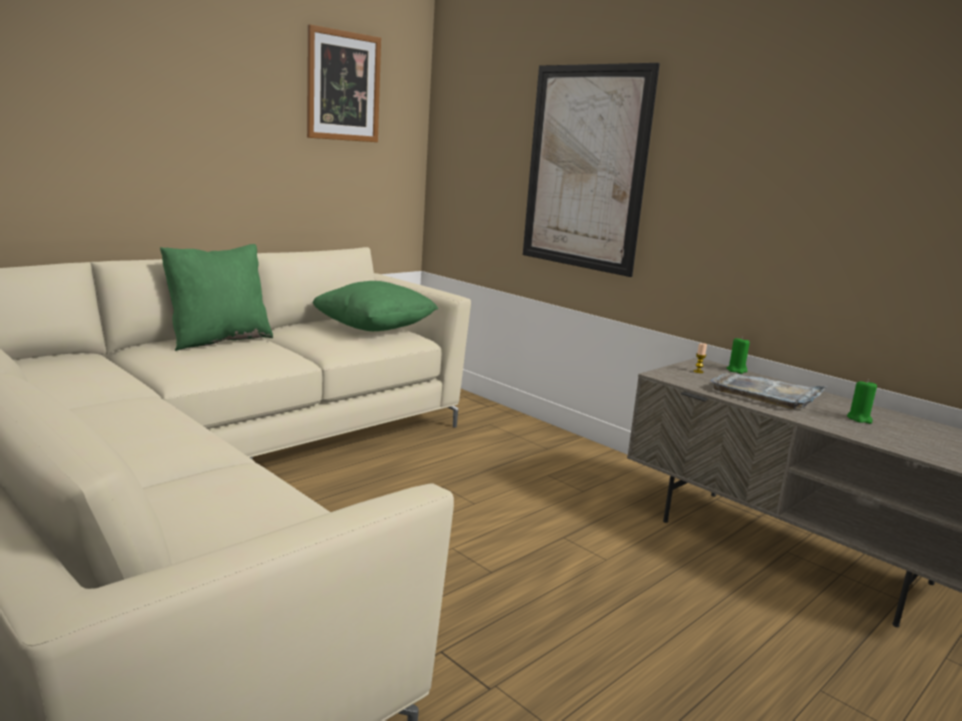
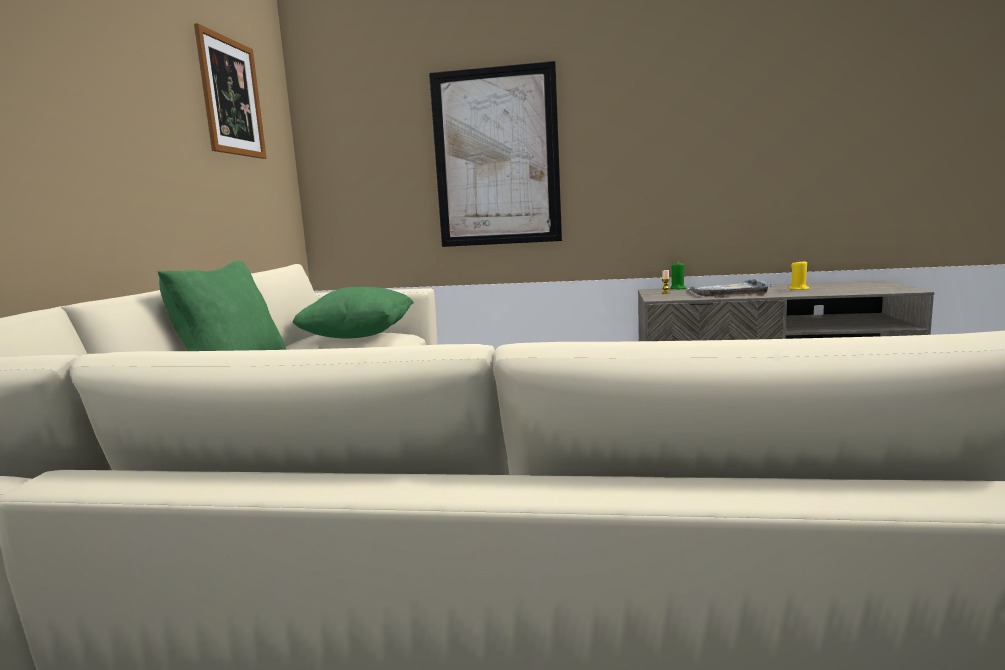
camera: 35 degrees left, 5 degrees down
green candle [847,380,877,424] -> yellow candle [789,260,810,290]

